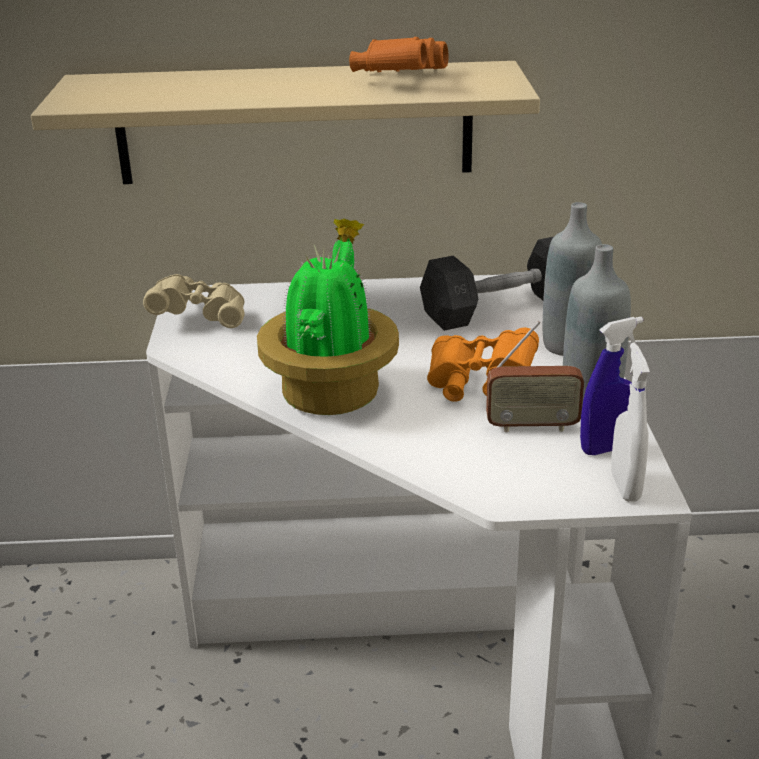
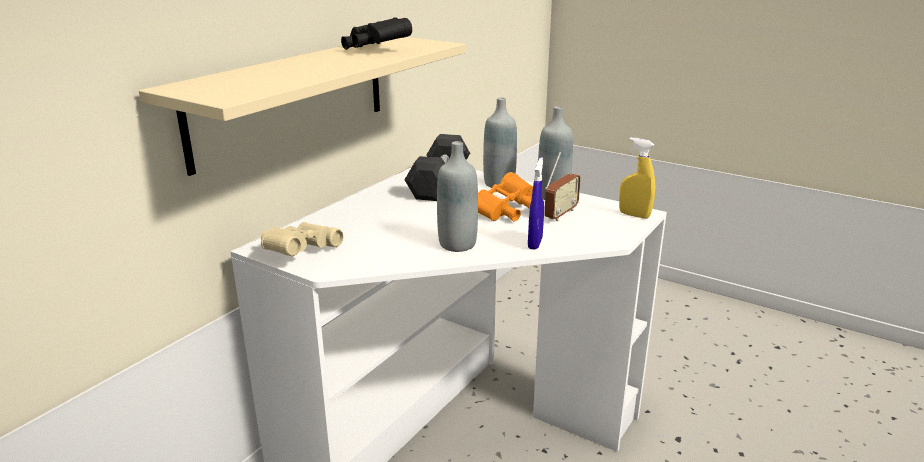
camera: 55 degrees left, 5 degrees down
potted plant [257,218,399,415] -> grey bottle [437,141,478,252]
orange binoculars [349,37,449,72] -> black binoculars [341,17,412,50]
blue spray bottle [580,317,643,455] -> blue spray bottle moved to [528,157,544,250]
white spray bottle [611,343,650,502] -> yellow spray bottle [619,137,655,219]

